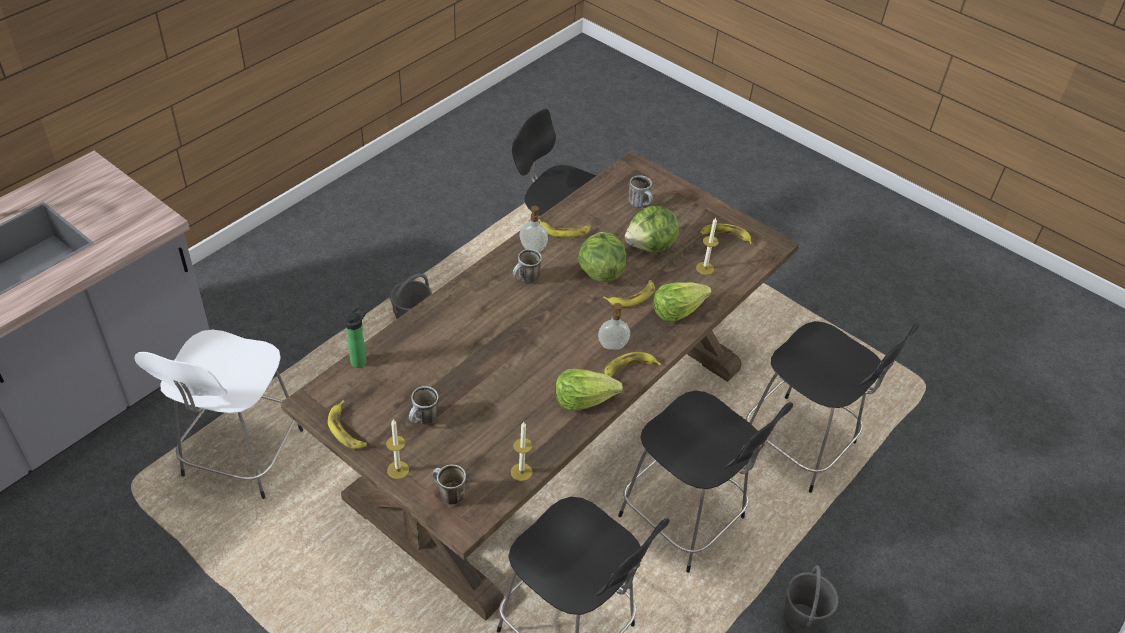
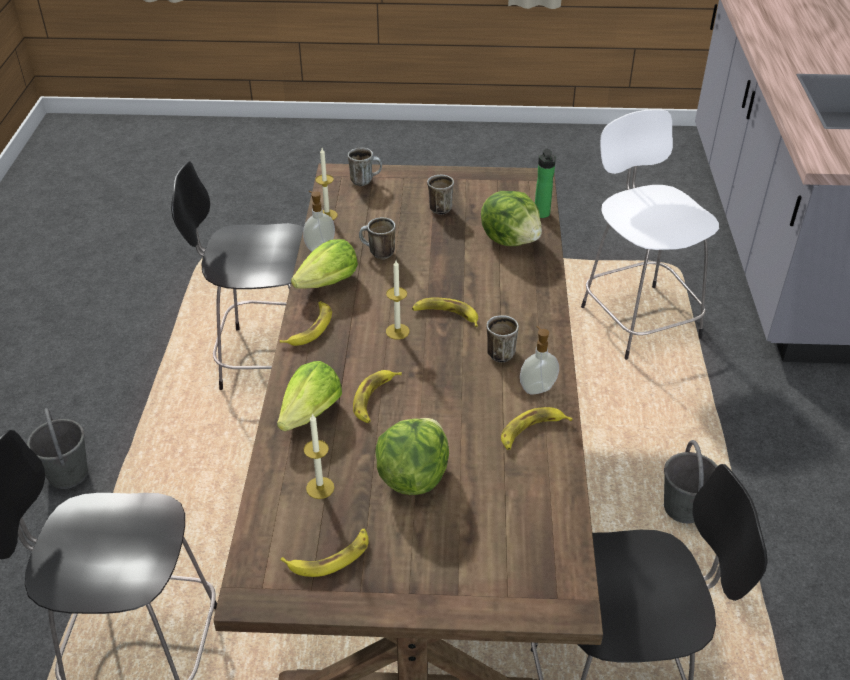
camera: 145 degrees right, 5 degrees down
banana [328,400,367,449] -> banana moved to [412,297,478,327]
candle [386,419,409,479] -> candle moved to [386,260,410,340]
lettuce [578,232,626,282] -> lettuce moved to [481,191,542,246]
soap dispenser [598,303,630,350] -> soap dispenser moved to [303,191,335,252]
black chair [618,390,793,573] -> none
mug [629,175,653,208] -> mug moved to [359,217,395,259]

